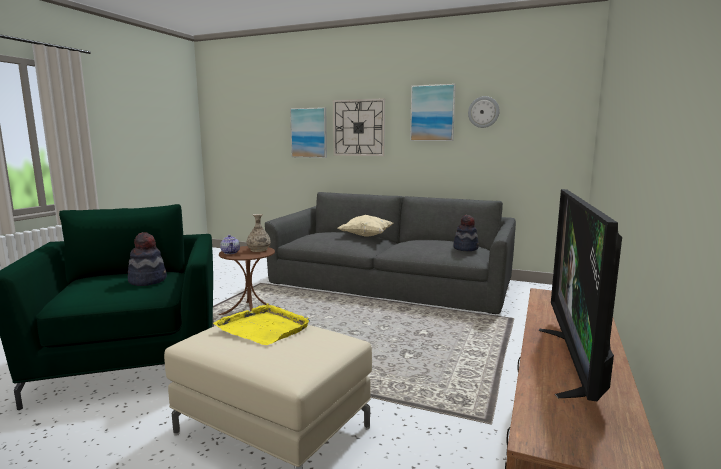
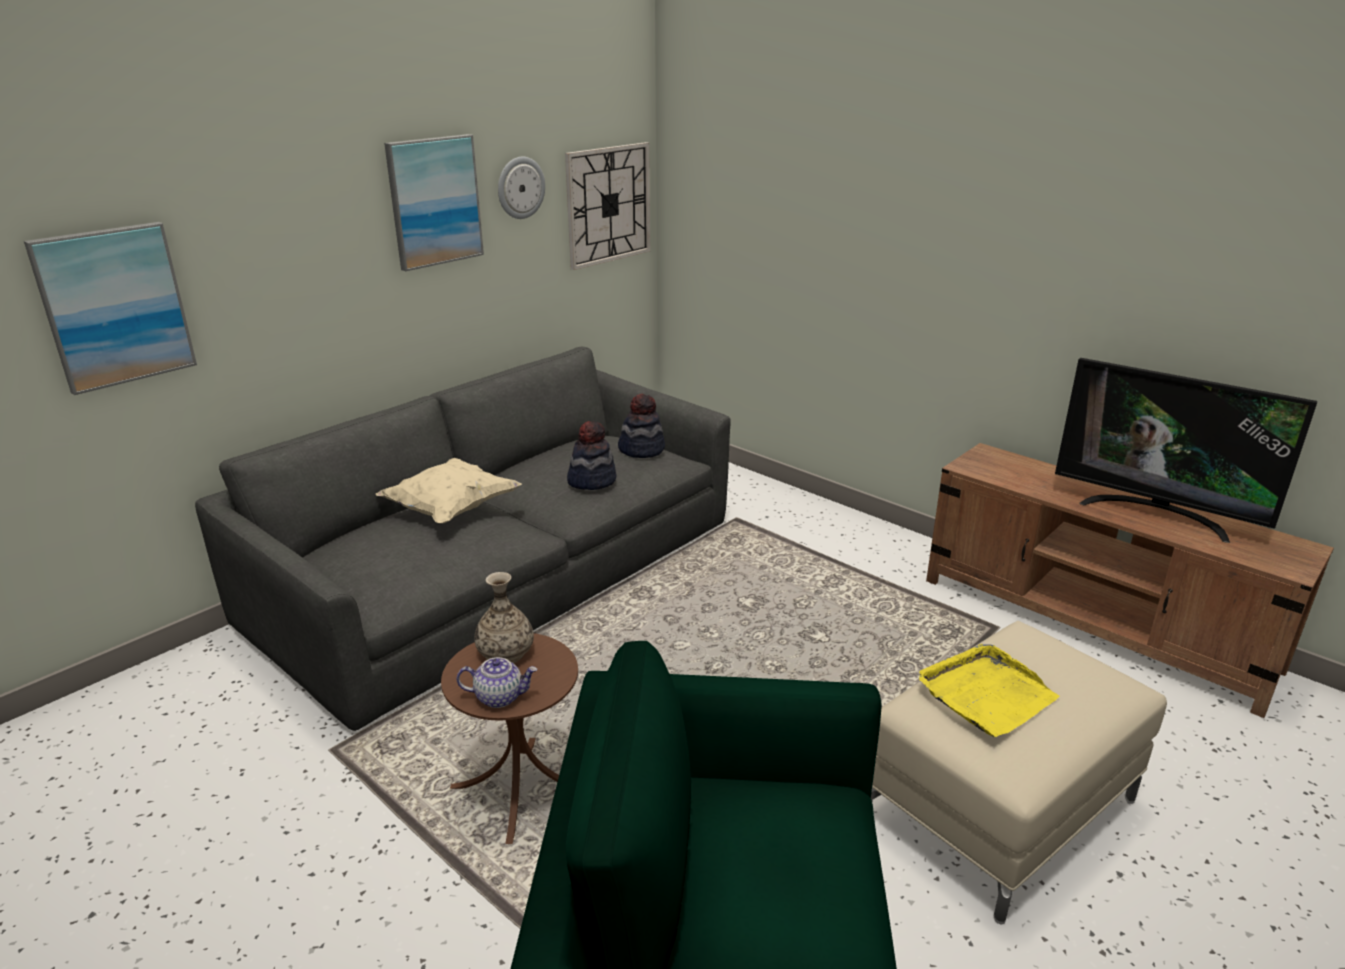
camera: 70 degrees left, 15 degrees up
hat [128,232,167,286] -> hat moved to [567,421,617,490]
wall clock [333,98,385,156] -> wall clock moved to [565,142,650,270]

